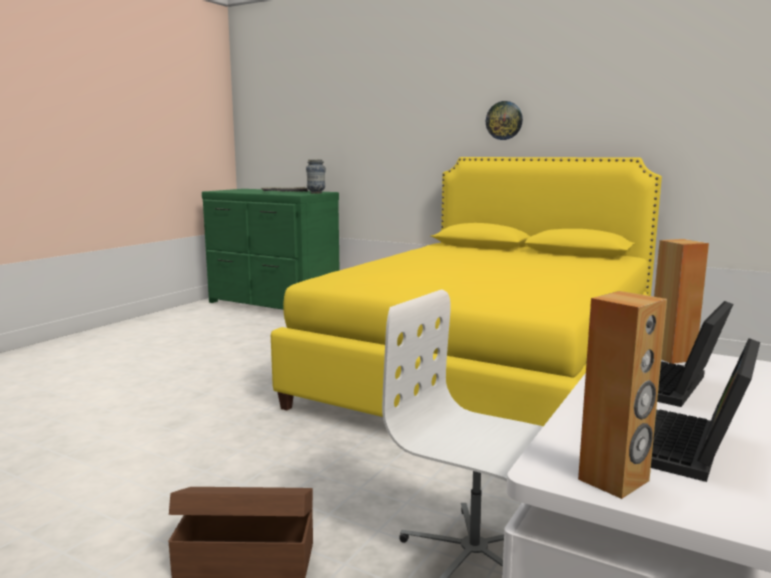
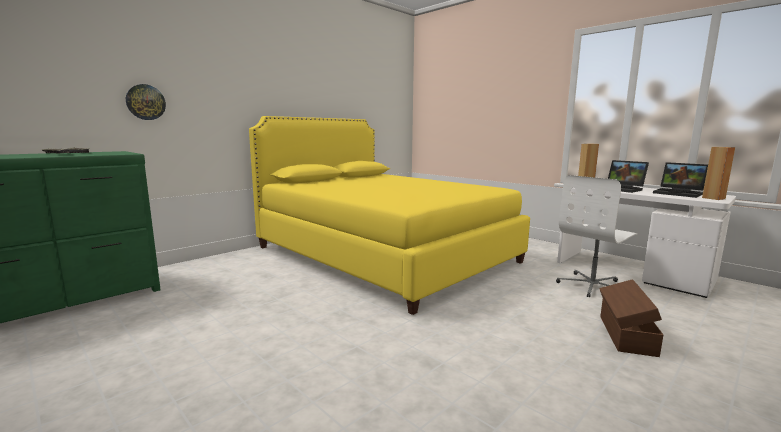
camera: 75 degrees left, 0 degrees up
vase [306,159,326,194] -> none
wall clock [486,101,523,140] -> wall clock moved to [126,84,166,120]

